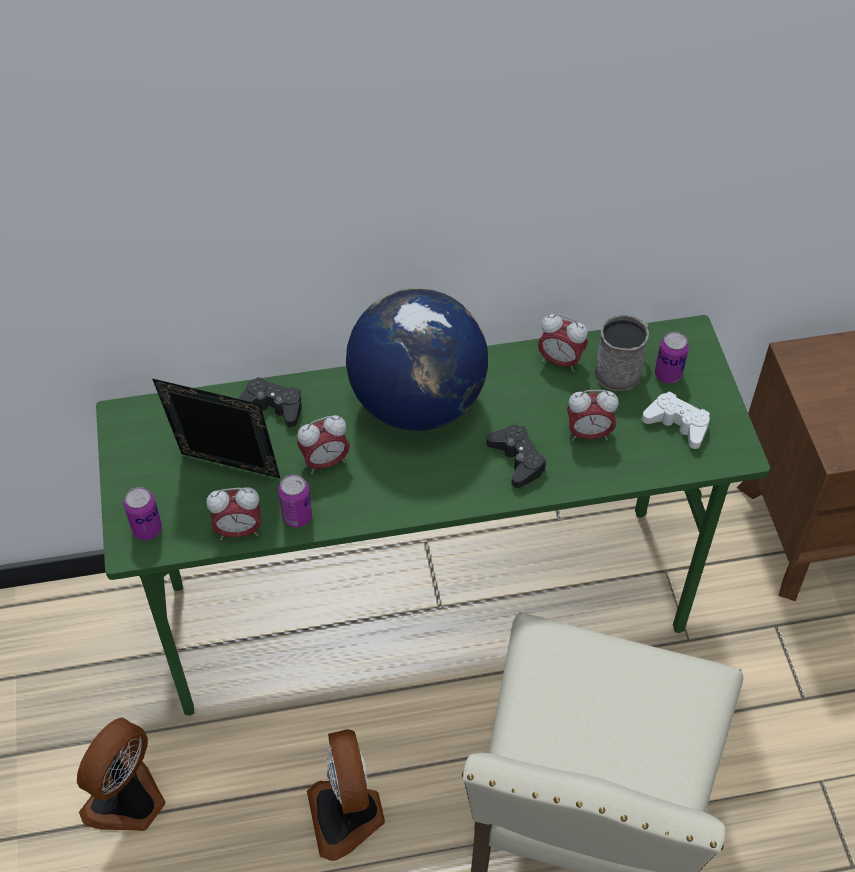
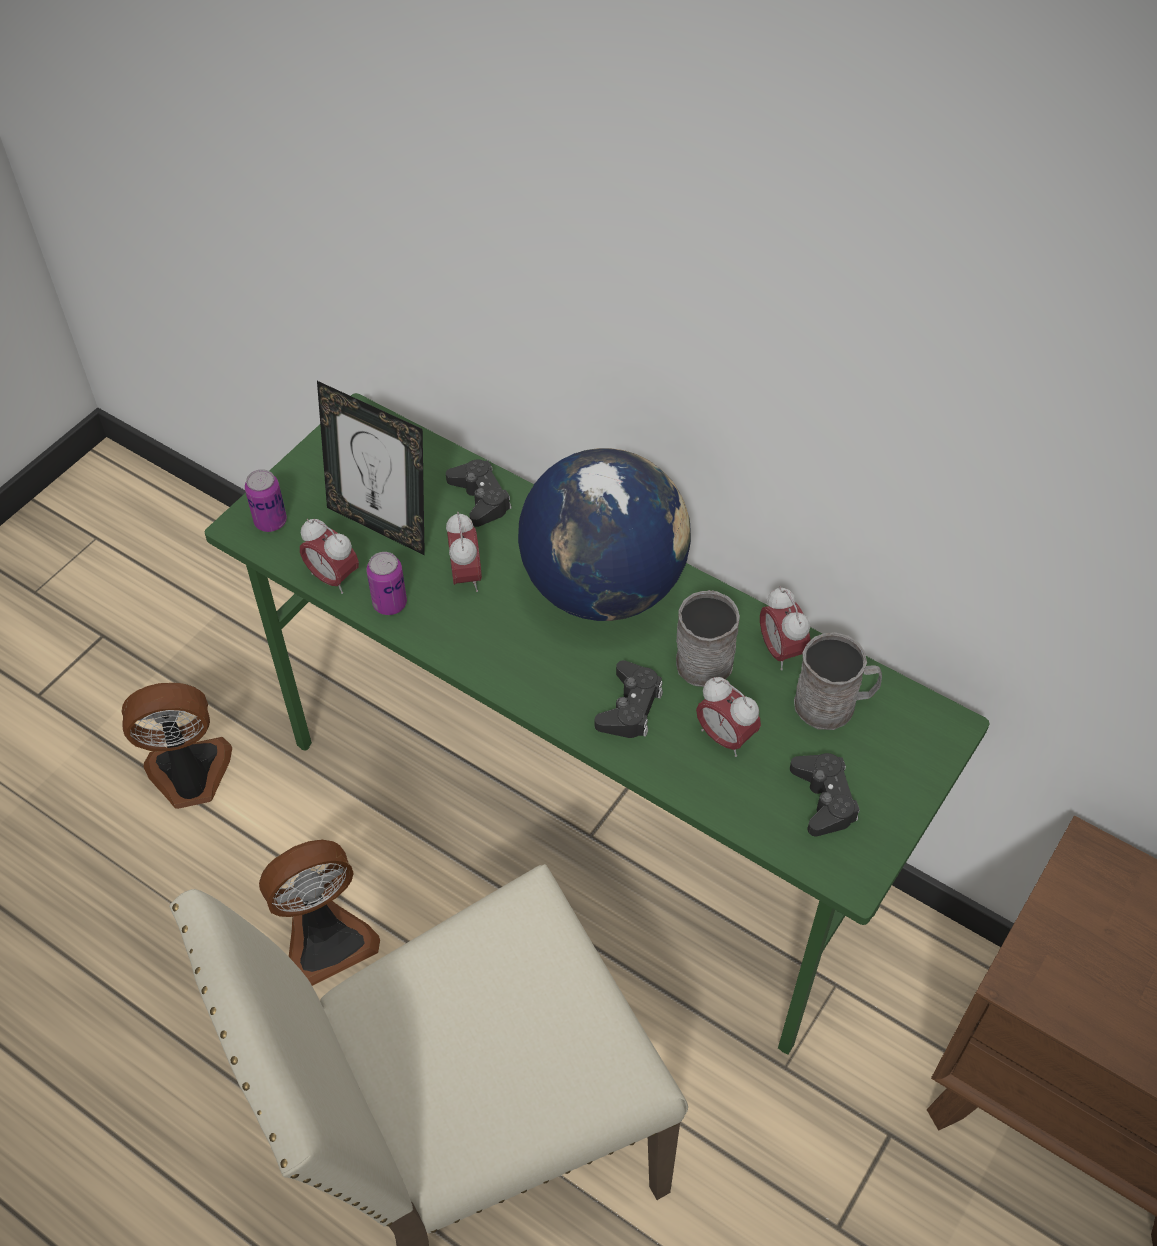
camera: 45 degrees right, 0 degrees up
picture frame [152,378,280,478] -> picture frame turned 150 degrees clockwise [317,381,425,555]
alarm clock [297,415,350,474] -> alarm clock turned 120 degrees counterclockwise [446,512,482,592]
fan [307,729,385,861] -> fan turned 150 degrees counterclockwise [259,839,380,986]
white game controller [642,392,710,449] -> black game controller [790,753,860,836]
can [655,331,689,383] -> none
none -> grey mug [676,590,740,687]

